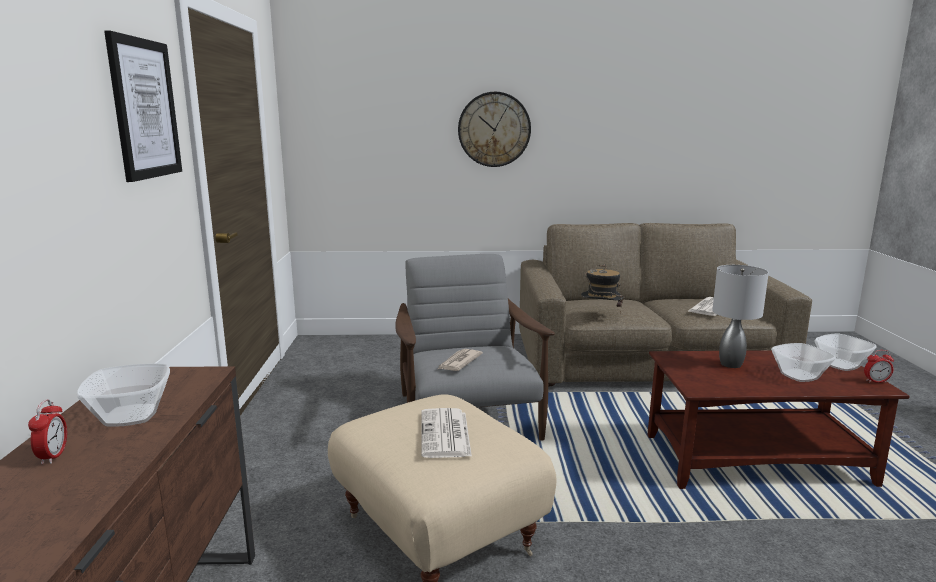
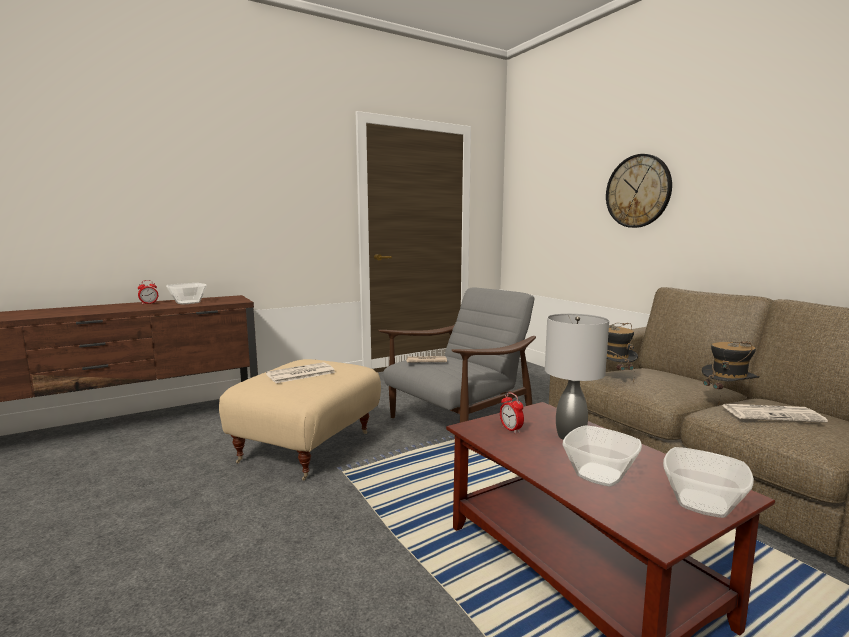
camera: 60 degrees right, 5 degrees down
picture [104,31,182,182] -> none
alarm clock [864,350,894,383] -> alarm clock moved to [500,393,524,433]
none -> hat [702,341,760,406]

